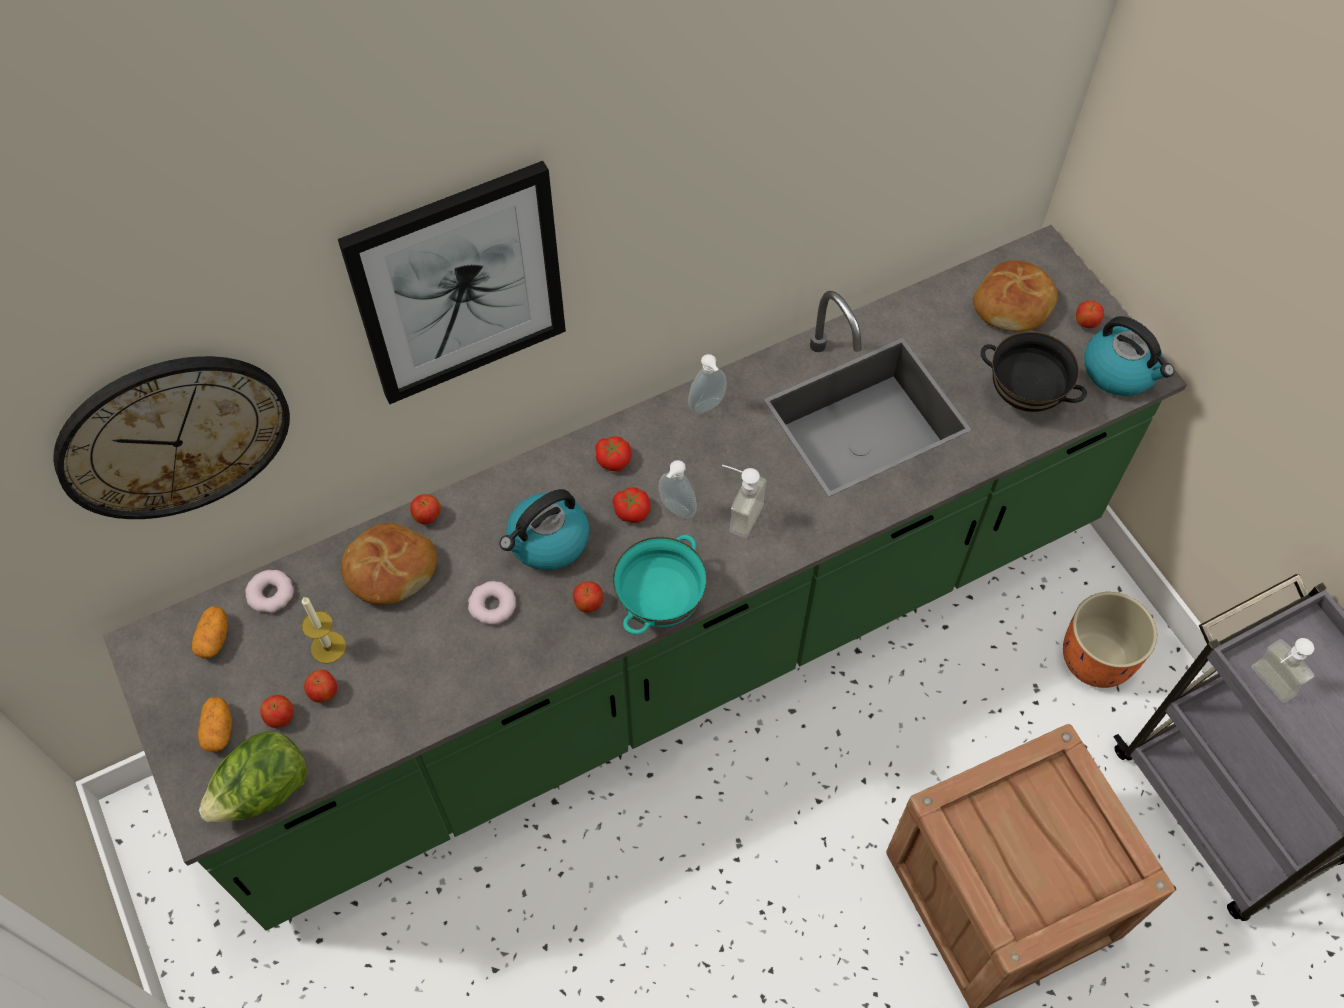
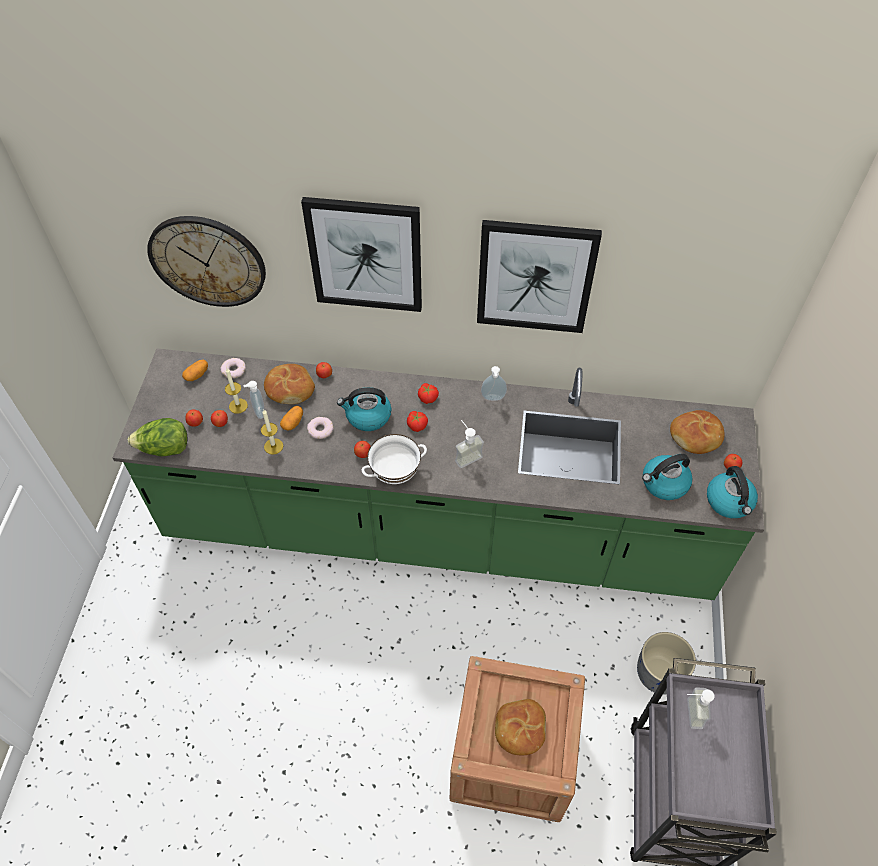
camera: 35 degrees right, 5 degrees down
potato [198,697,232,752] -> potato moved to [280,406,303,431]
turquoise bowl [613,535,707,635] -> white bowl [362,434,427,484]
soap dispenser [659,460,697,519] -> soap dispenser moved to [243,381,265,419]
black bowl [981,331,1087,412] -> kettle [642,454,692,500]
orange planter [1063,592,1157,688] -> grey planter [637,632,696,694]
none -> candle [261,410,283,455]
none -> picture [477,220,602,333]
none -> bread [495,699,546,755]

